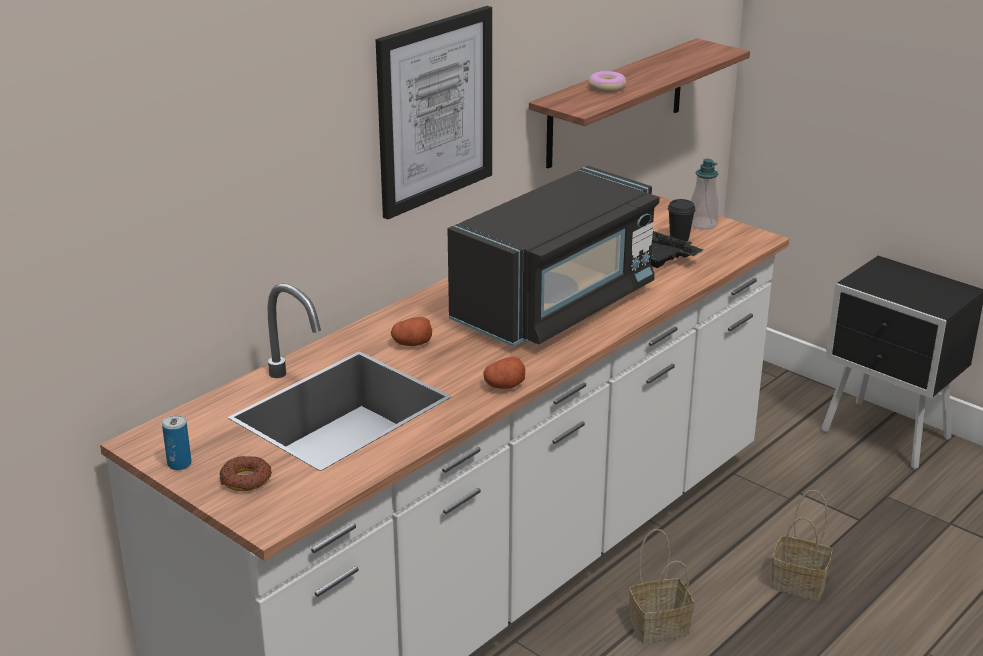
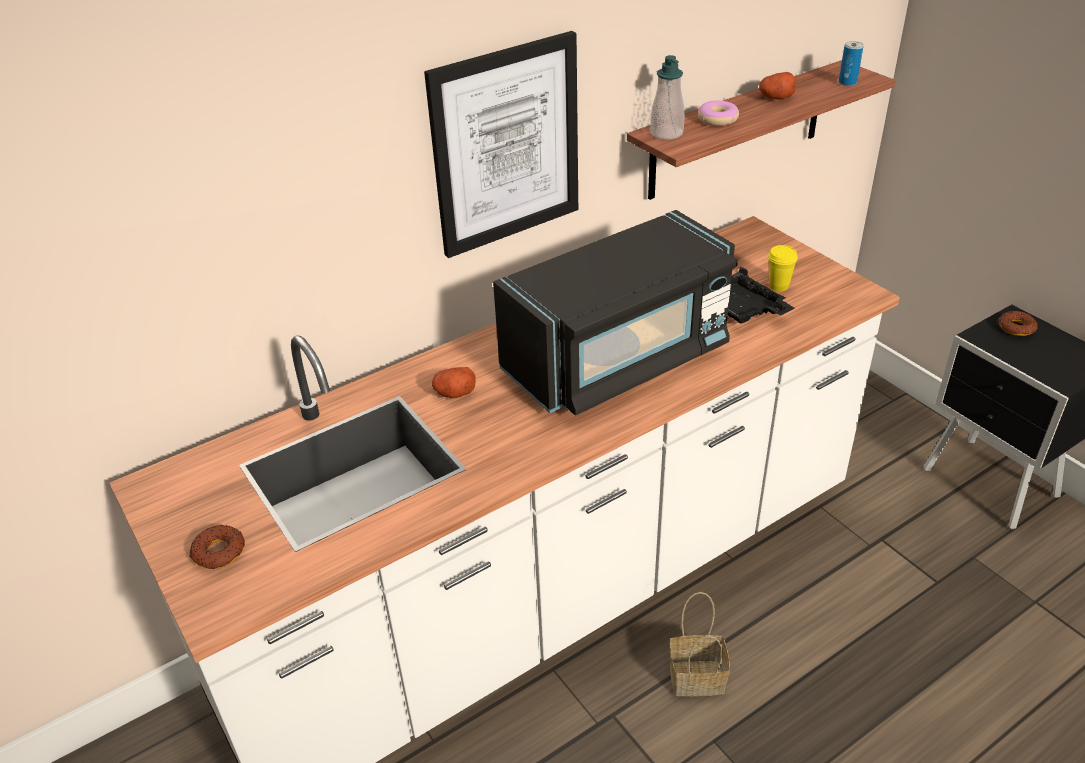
camera: 15 degrees right, 10 degrees up
can [162,415,192,470] -> can moved to [839,41,863,86]
potato [484,356,526,389] -> potato moved to [759,72,796,99]
black cup [668,199,695,241] -> yellow cup [768,245,798,291]
soap dispenser [691,159,719,229] -> soap dispenser moved to [650,55,684,140]
basket [771,490,833,601] -> none
none -> donut [999,311,1038,336]

